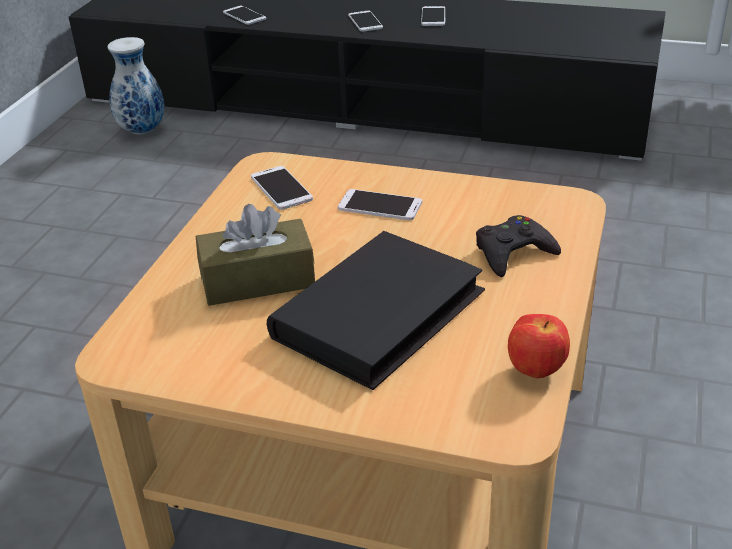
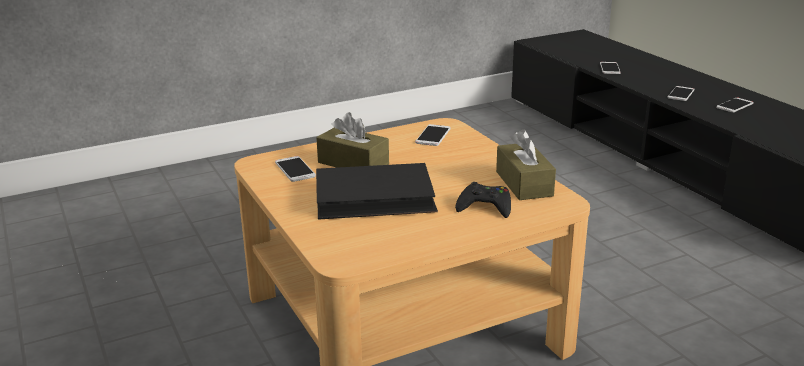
camera: 45 degrees right, 10 degrees down
vase [107,37,165,134] -> none
phone [338,189,422,220] -> phone moved to [275,156,316,182]
apple [508,314,570,378] -> none
none -> brown tissue box [496,129,556,200]

